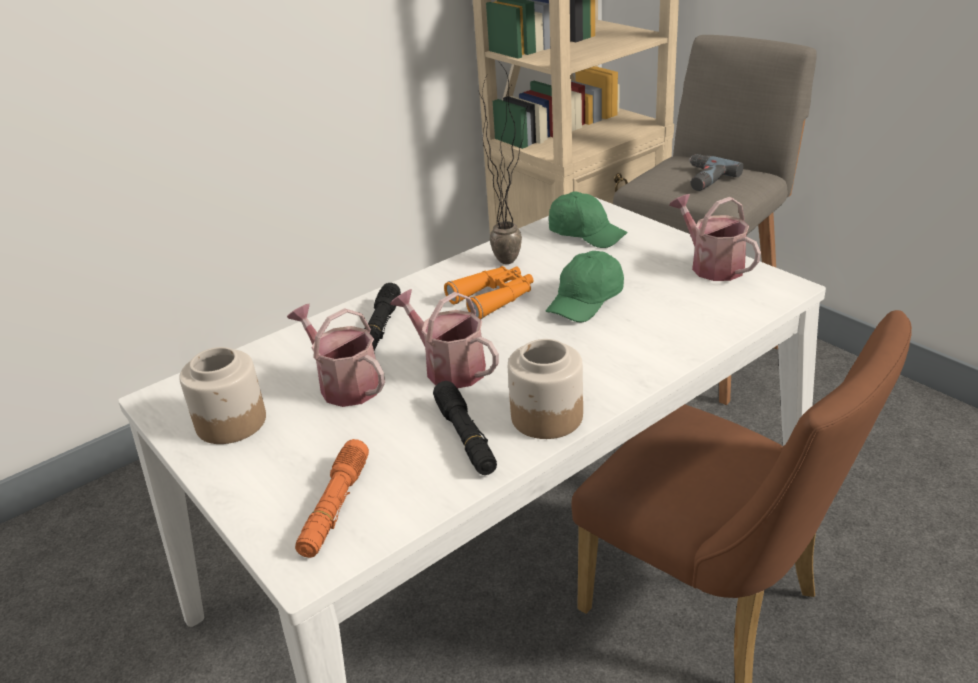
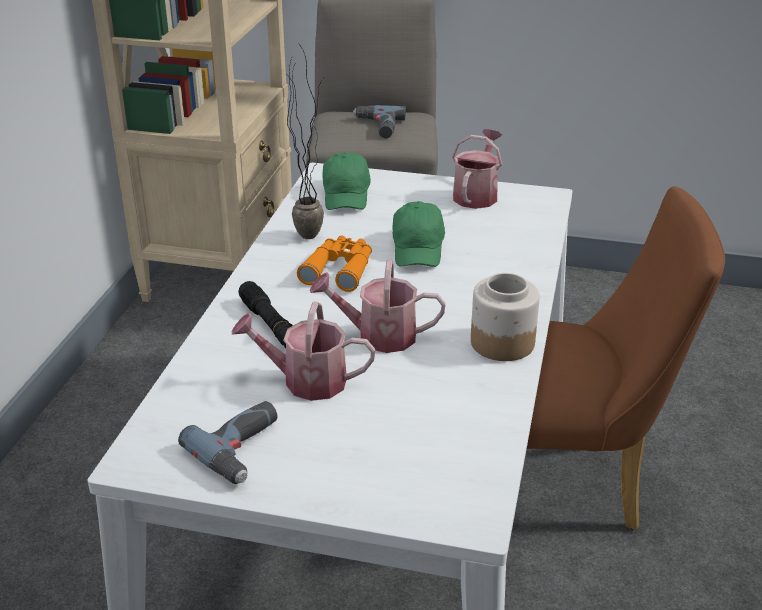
camera: 40 degrees left, 0 degrees up
jar [179,347,266,444] -> power drill [178,401,277,484]
orange flashlight [295,439,369,558] -> none
black flashlight [433,381,497,475] -> none
green cap [549,191,627,248] -> green cap turned 90 degrees clockwise [323,152,371,210]
watering can [669,194,761,281] -> watering can turned 90 degrees clockwise [452,129,502,209]

